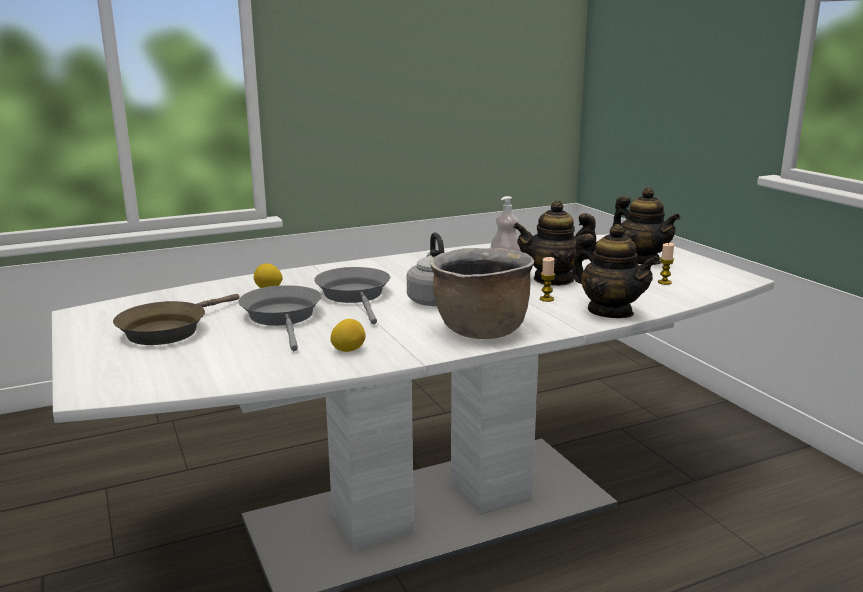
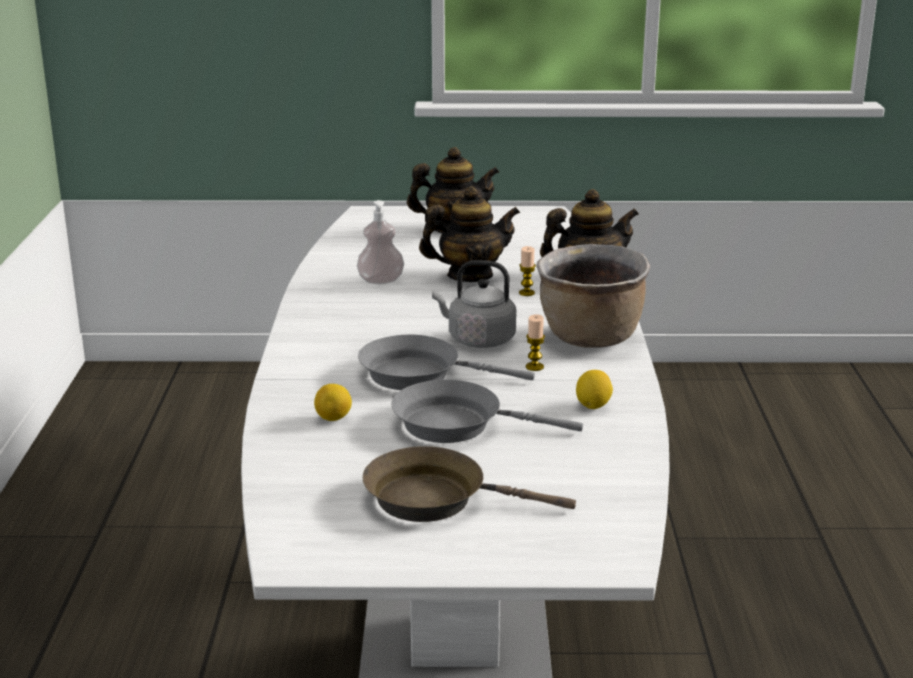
camera: 65 degrees left, 5 degrees up
brown frying pan [113,294,239,345] -> brown frying pan turned 135 degrees clockwise [363,446,576,522]
teapot [513,201,597,286] -> teapot turned 120 degrees counterclockwise [419,186,520,282]
candle [658,243,674,285] -> candle moved to [526,314,545,371]

